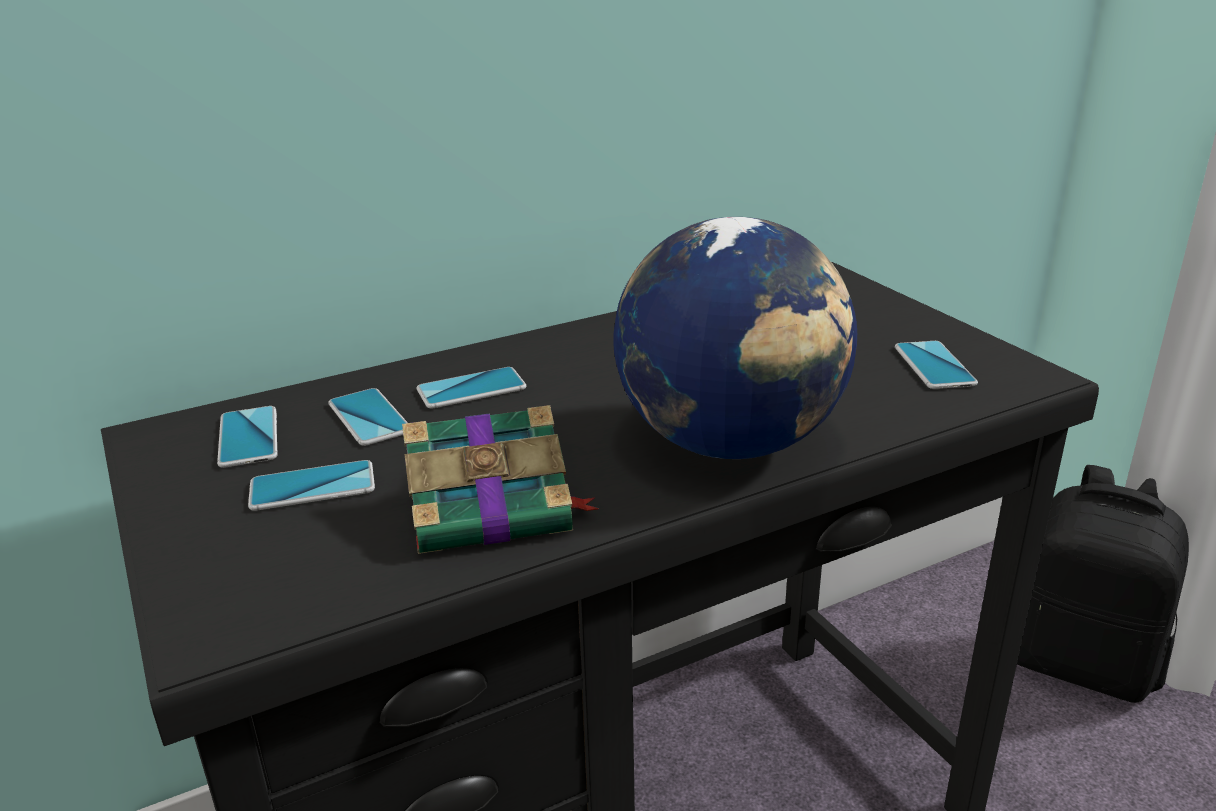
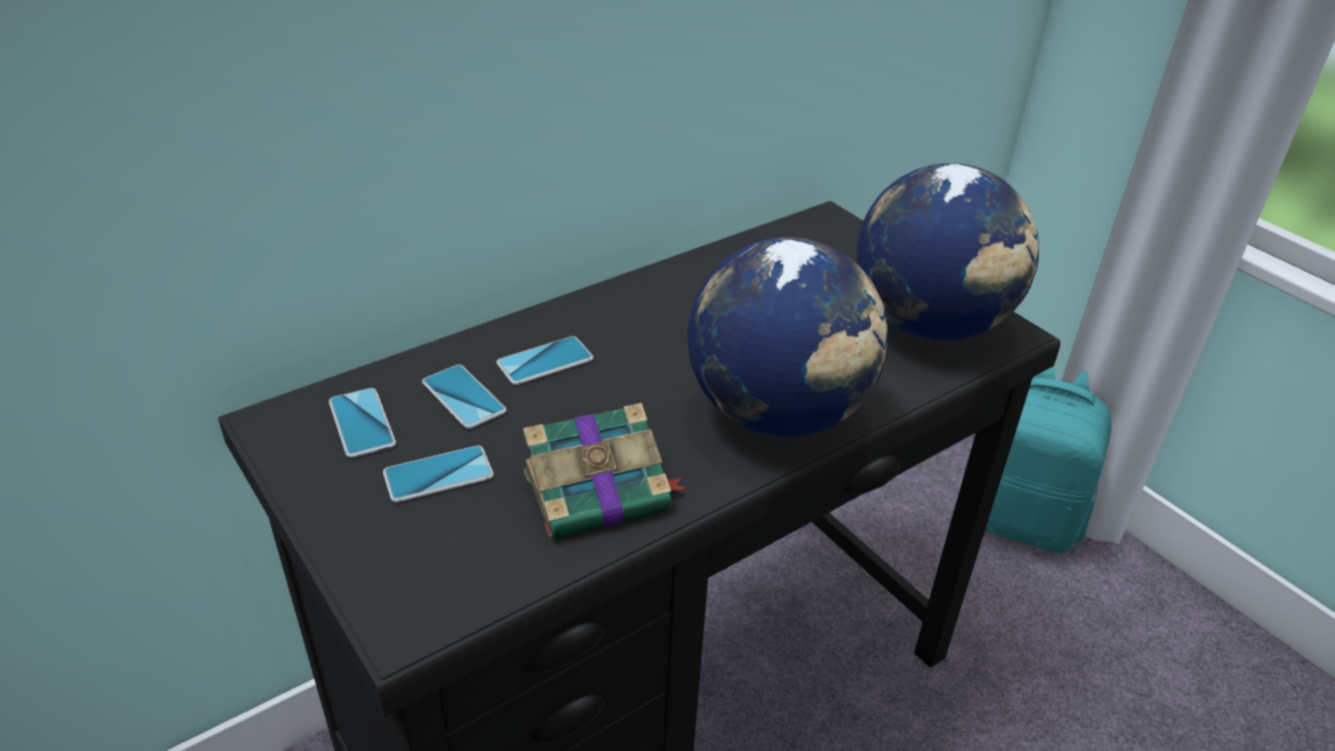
camera: 10 degrees left, 10 degrees up
phone [895,341,978,389] -> globe [857,163,1039,341]
black backpack [1017,465,1189,703] -> turquoise backpack [985,367,1111,554]

